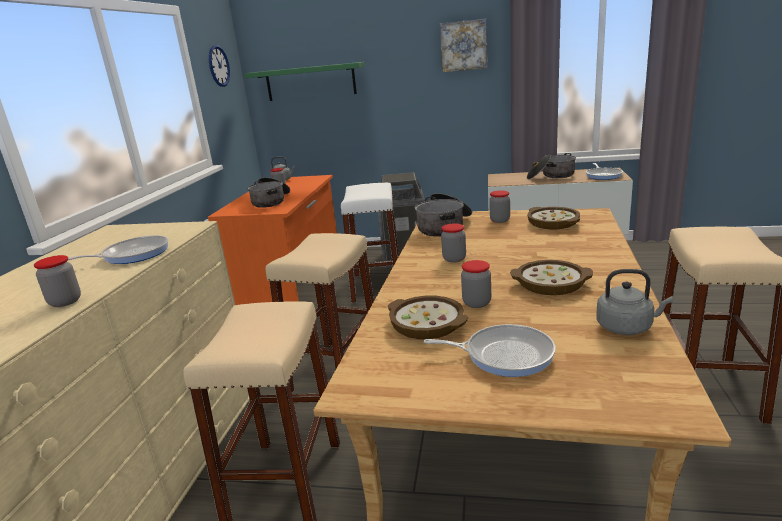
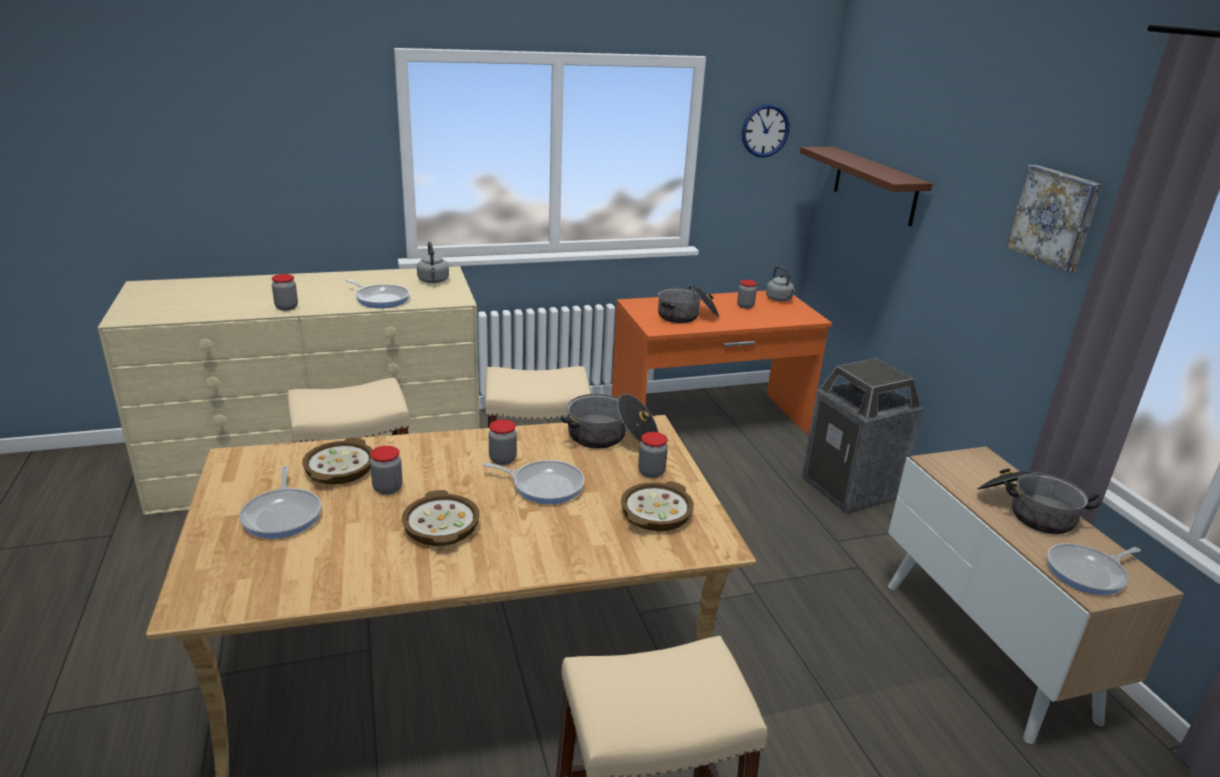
camera: 60 degrees right, 5 degrees up
green shelf [244,62,365,101] -> brown shelf [800,147,932,226]
white stool [341,183,399,303] -> none
grey kettle [596,269,673,335] -> grey kettle moved to [417,242,449,283]
none -> frying pan [482,460,585,504]

